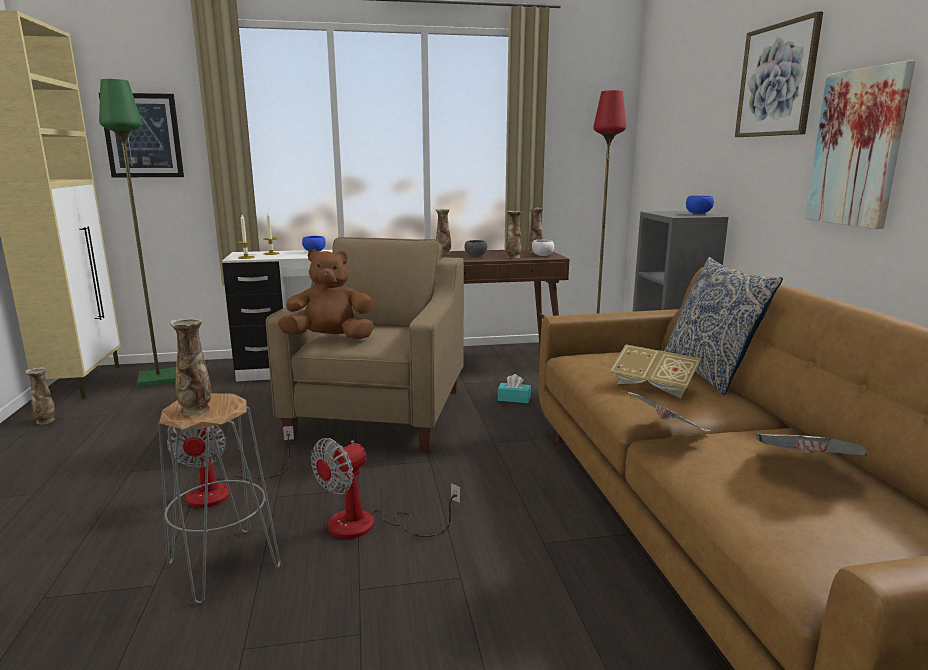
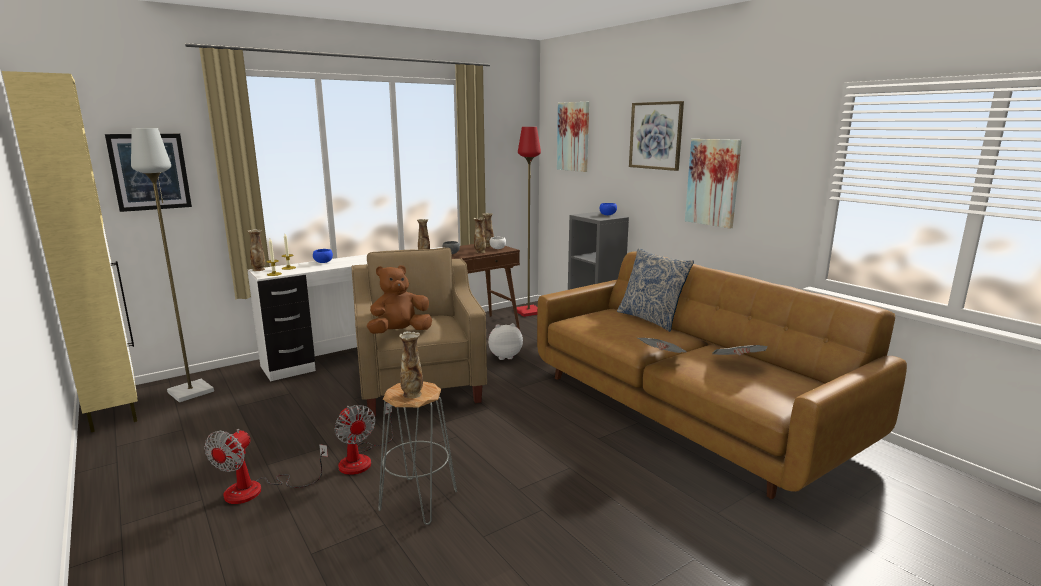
camera: 25 degrees left, 0 degrees up
vase [26,367,55,424] -> vase moved to [248,229,265,271]
green floor lamp [99,79,176,387] -> grey floor lamp [131,128,214,402]
fan [311,438,460,539] -> fan moved to [204,429,328,504]
turquoise tissue box [498,374,531,403] -> plush toy [488,323,523,360]
book [609,344,701,398] -> none
none -> picture [557,102,589,172]

